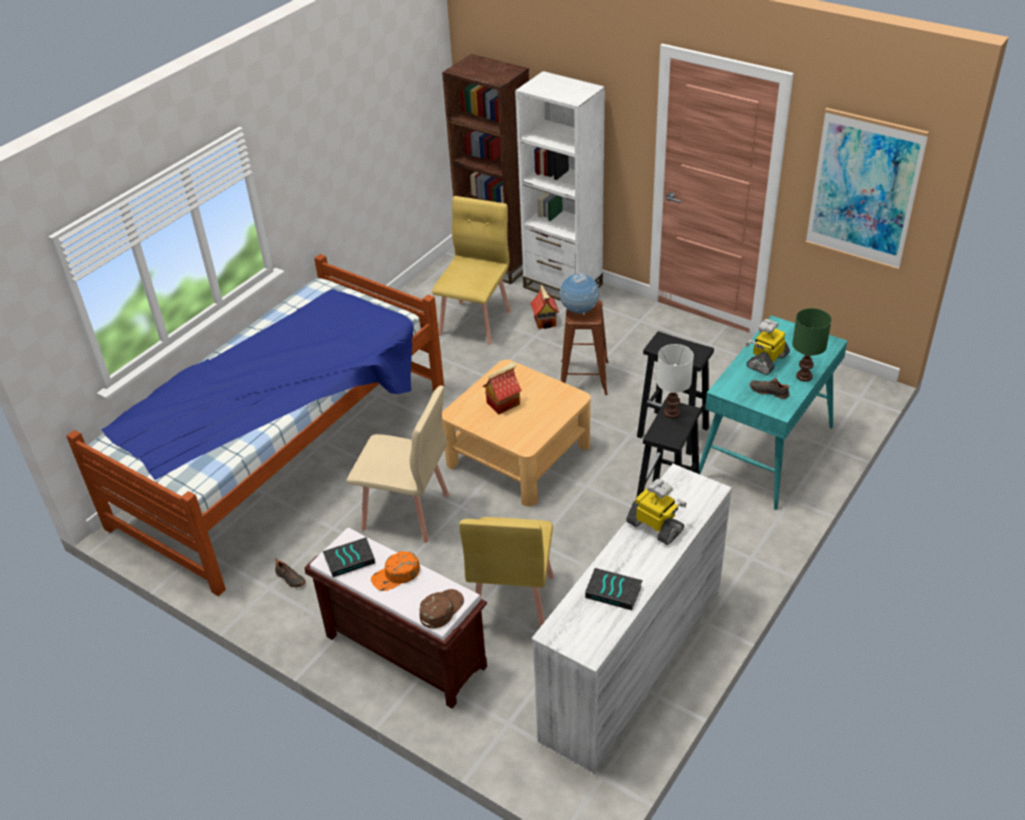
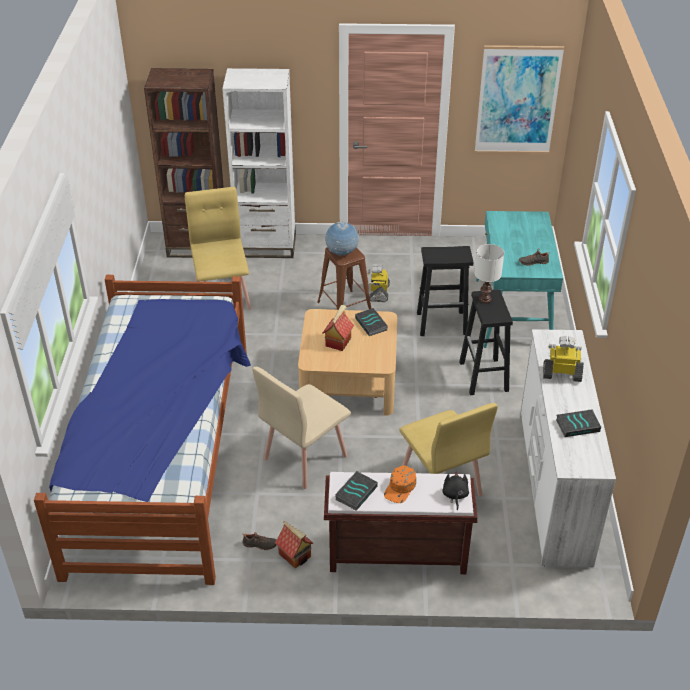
camera: 35 degrees left, 0 degrees up
beige chair [346,386,450,543] -> beige chair turned 150 degrees clockwise [252,367,351,489]
brown cap [420,589,464,628] -> black plush toy [442,471,469,510]
toy house [531,285,559,329] -> toy house moved to [275,521,313,569]
toy robot [745,319,790,375] -> toy robot moved to [367,264,390,302]
green table lamp [792,308,832,382] -> none
none -> book [355,308,388,336]

